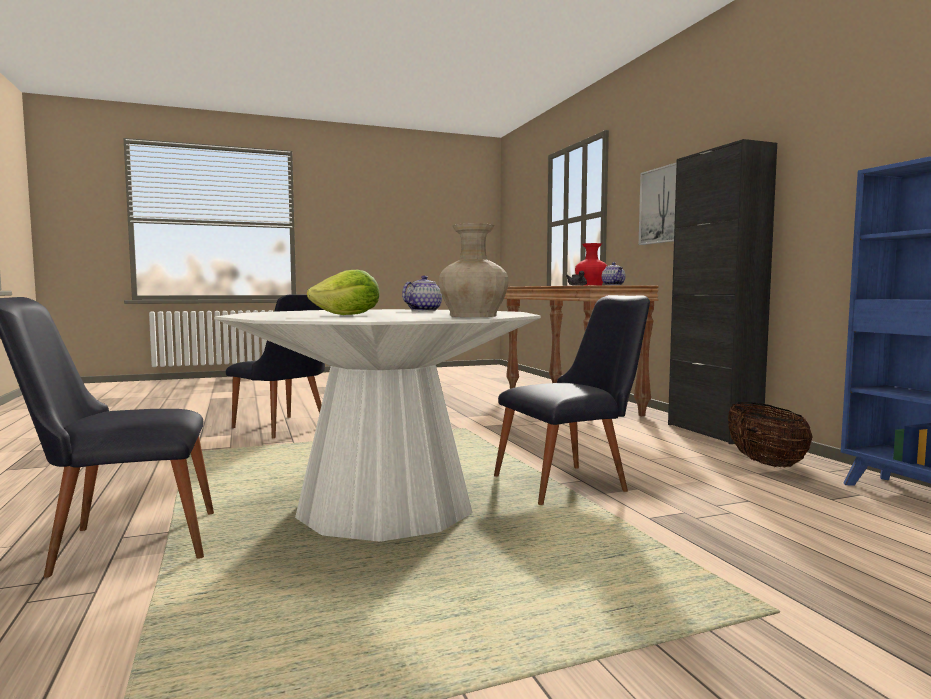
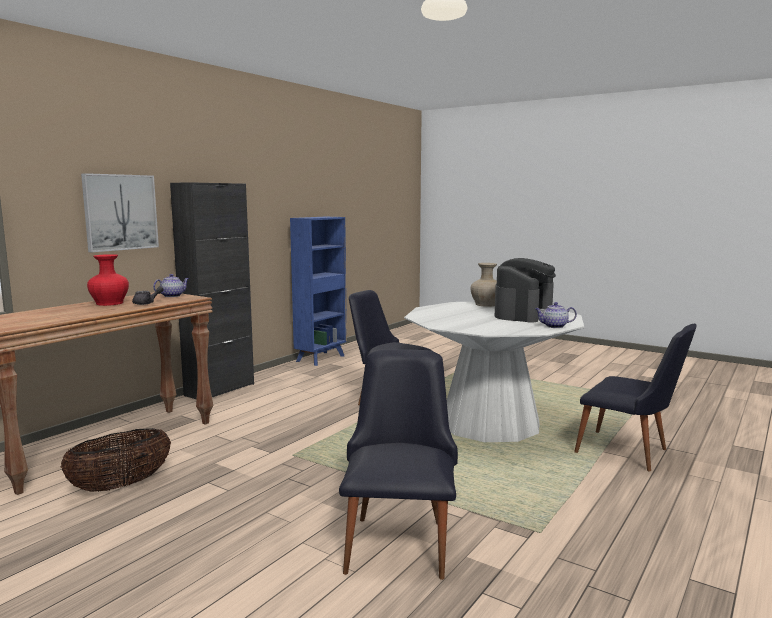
camera: 125 degrees left, 5 degrees up
lettuce [307,270,380,315] -> coffee machine [495,258,556,322]
teapot [402,275,442,311] -> teapot moved to [535,302,577,328]
basket [728,402,813,468] -> basket moved to [61,428,171,492]

